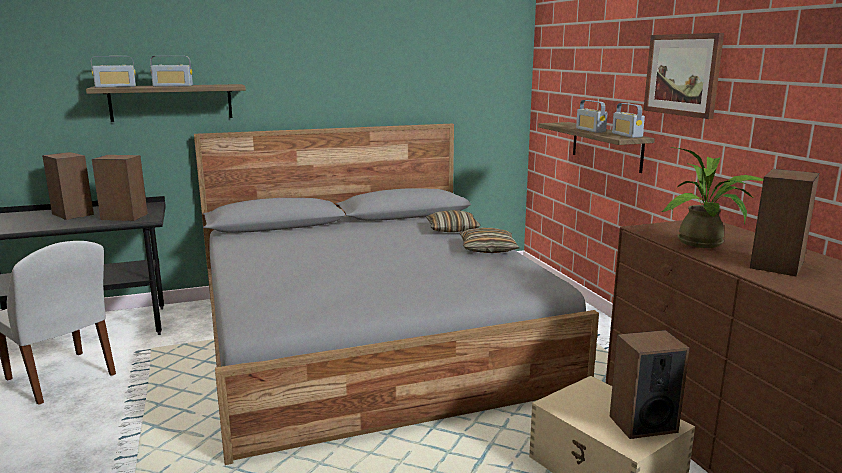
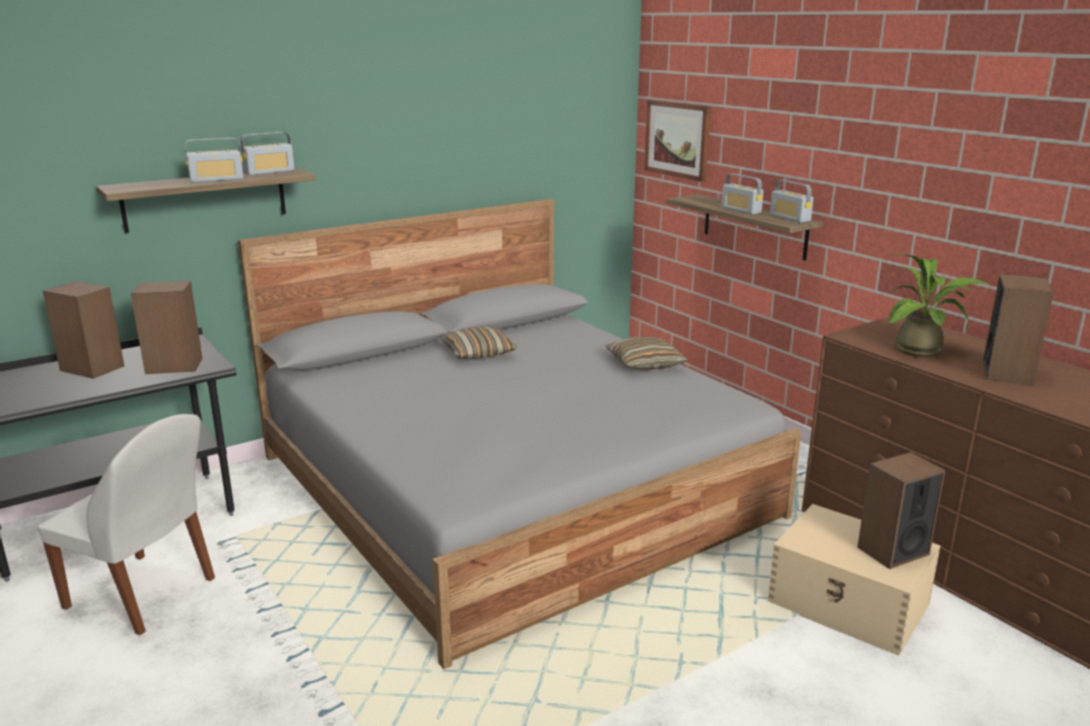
camera: 15 degrees left, 5 degrees up
radio [91,56,136,88] -> radio moved to [241,132,294,176]
pillow [426,210,480,232] -> pillow moved to [441,327,517,359]
picture [643,33,724,119] -> picture moved to [644,100,711,182]

